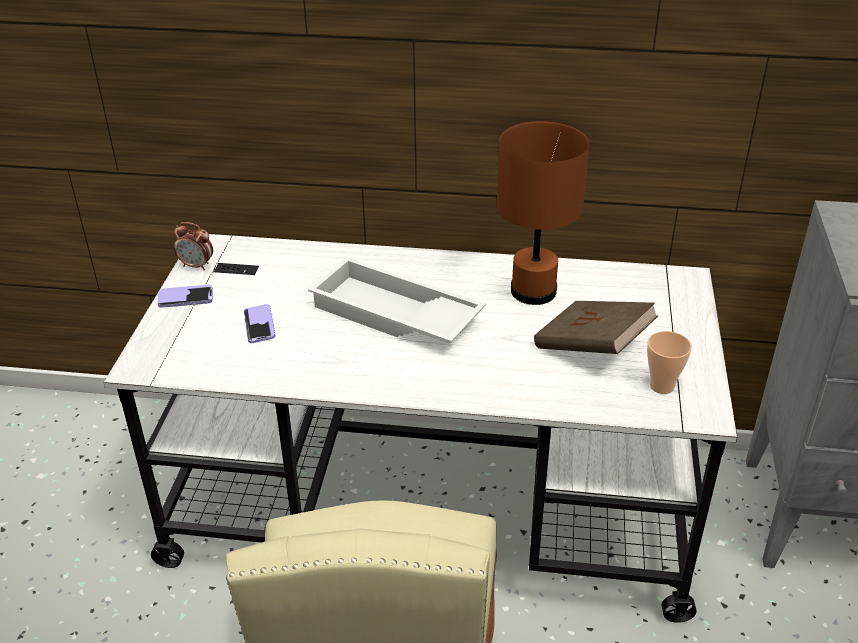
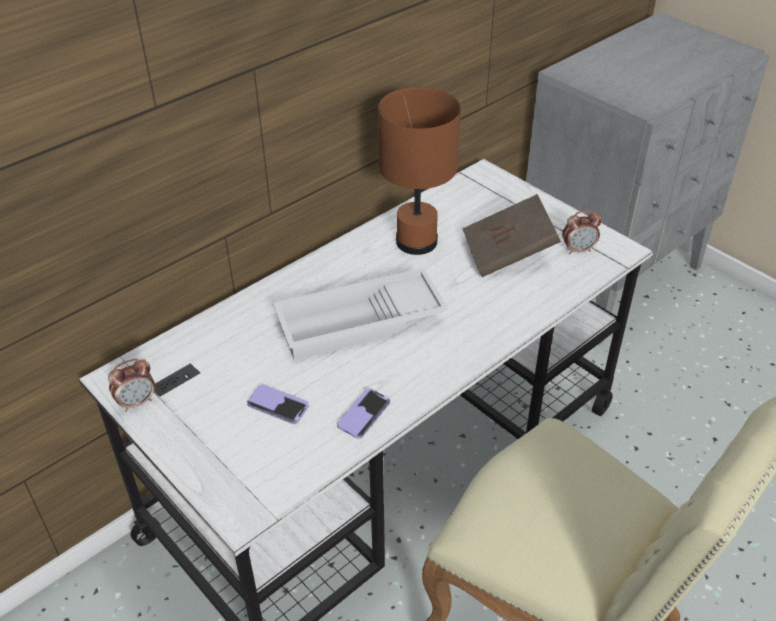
camera: 50 degrees left, 5 degrees up
phone [157,285,213,308] -> phone moved to [337,388,390,439]
cup [647,331,692,394] -> alarm clock [562,210,601,254]

